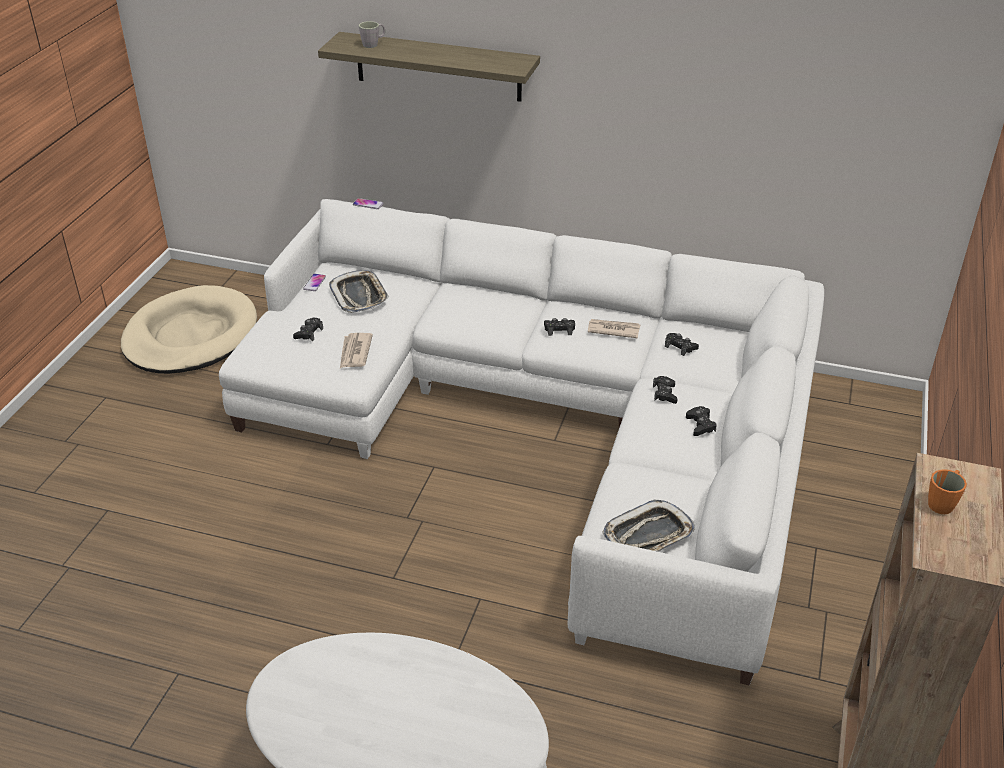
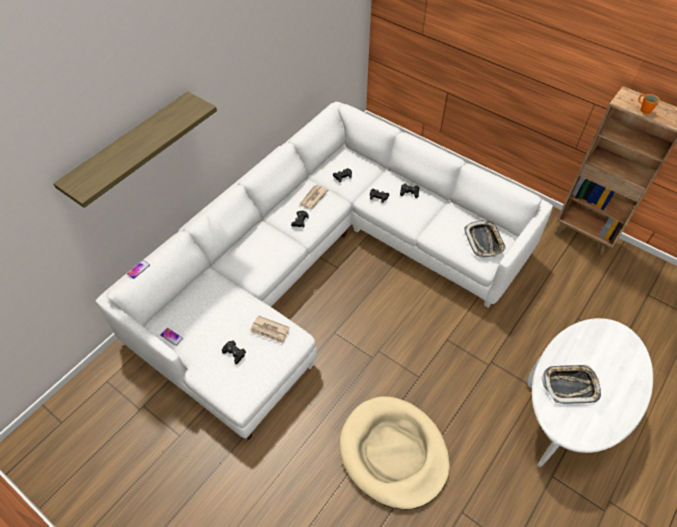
camera: 70 degrees left, 15 degrees up
beige dog bed [121,285,257,374] -> beige dog bed moved to [339,396,450,509]
tray [329,270,389,313] -> tray moved to [542,365,601,404]
grey mug [359,21,385,48] -> none

